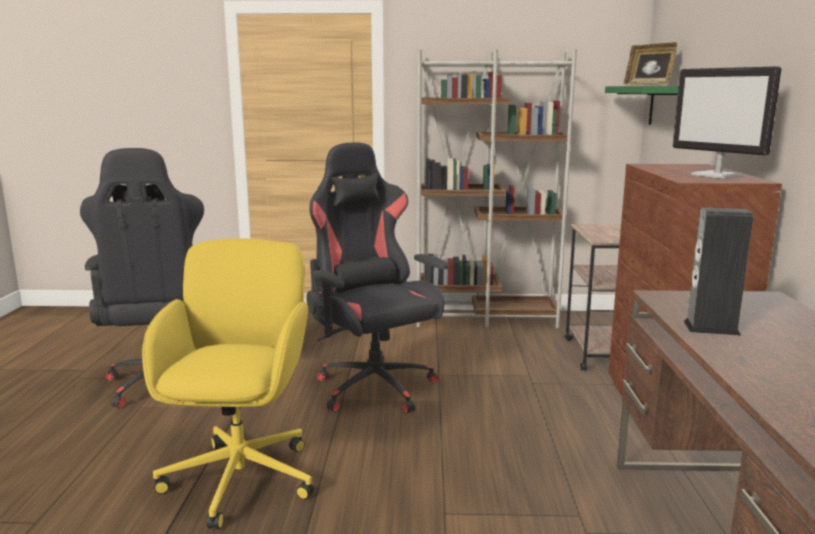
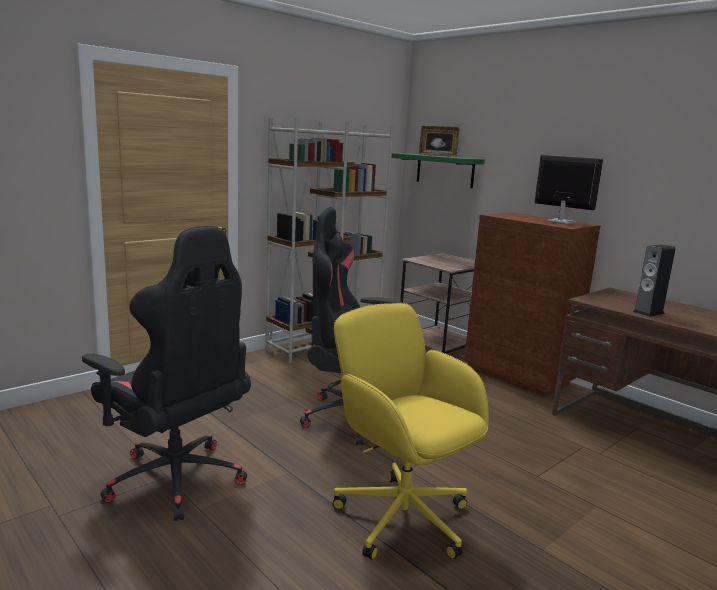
camera: 45 degrees left, 0 degrees up
monitor [673,66,781,179] -> monitor turned 150 degrees counterclockwise [535,155,603,224]

